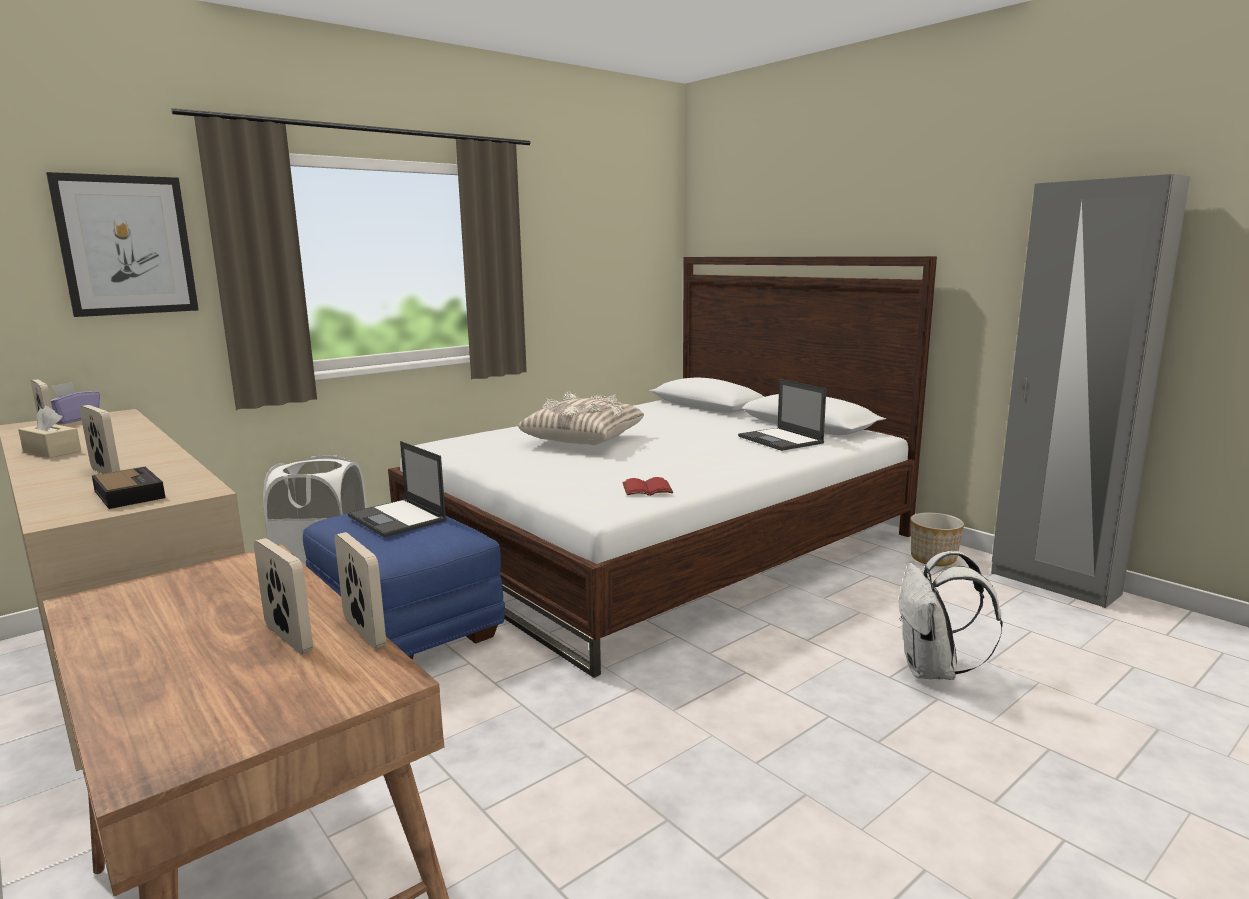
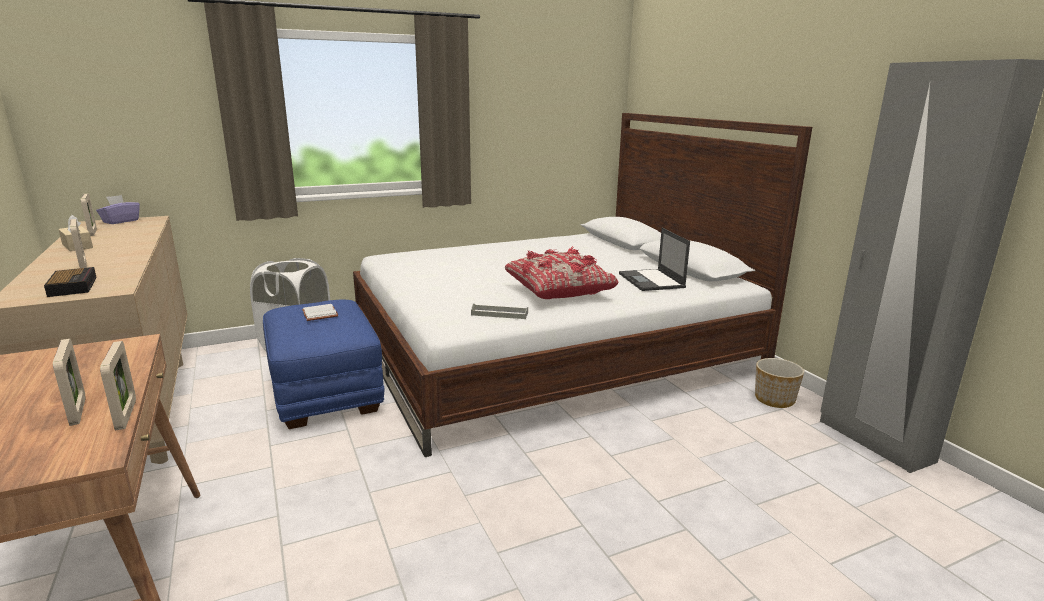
camera: 15 degrees right, 5 degrees up
picture [46,172,199,317] -> none
laptop [348,441,447,537] -> white book [302,304,338,321]
beige pillow [518,391,644,445] -> none
red book [622,477,673,496] -> grey tray [471,303,528,319]
white backpack [898,551,1003,680] -> none
none -> red pillow [505,247,618,299]

